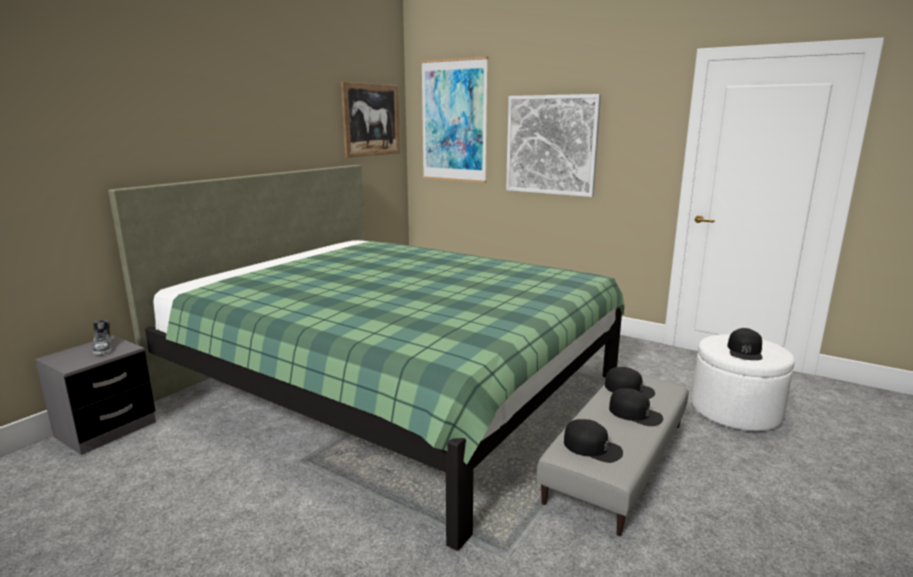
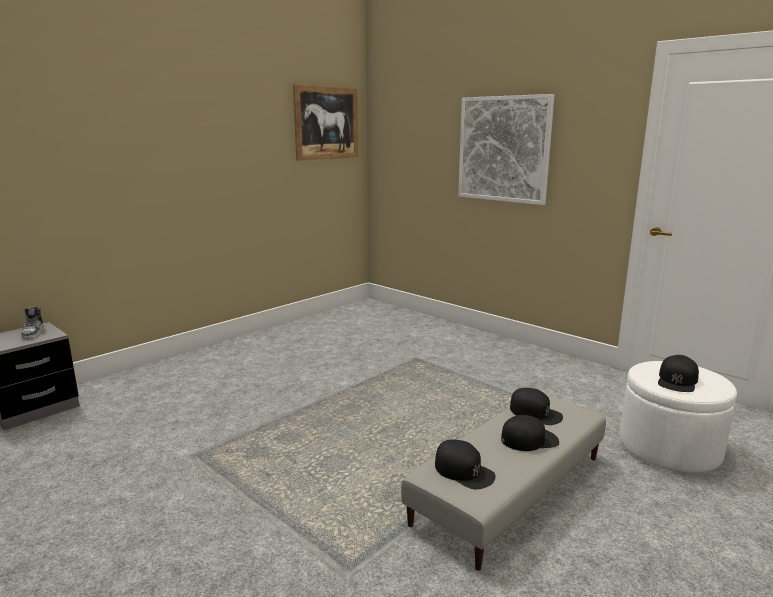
camera: 10 degrees right, 0 degrees up
green bed [108,165,624,551] -> none
picture [421,56,488,183] -> none
black cap [609,388,663,426] -> black cap turned 60 degrees counterclockwise [501,415,559,451]

